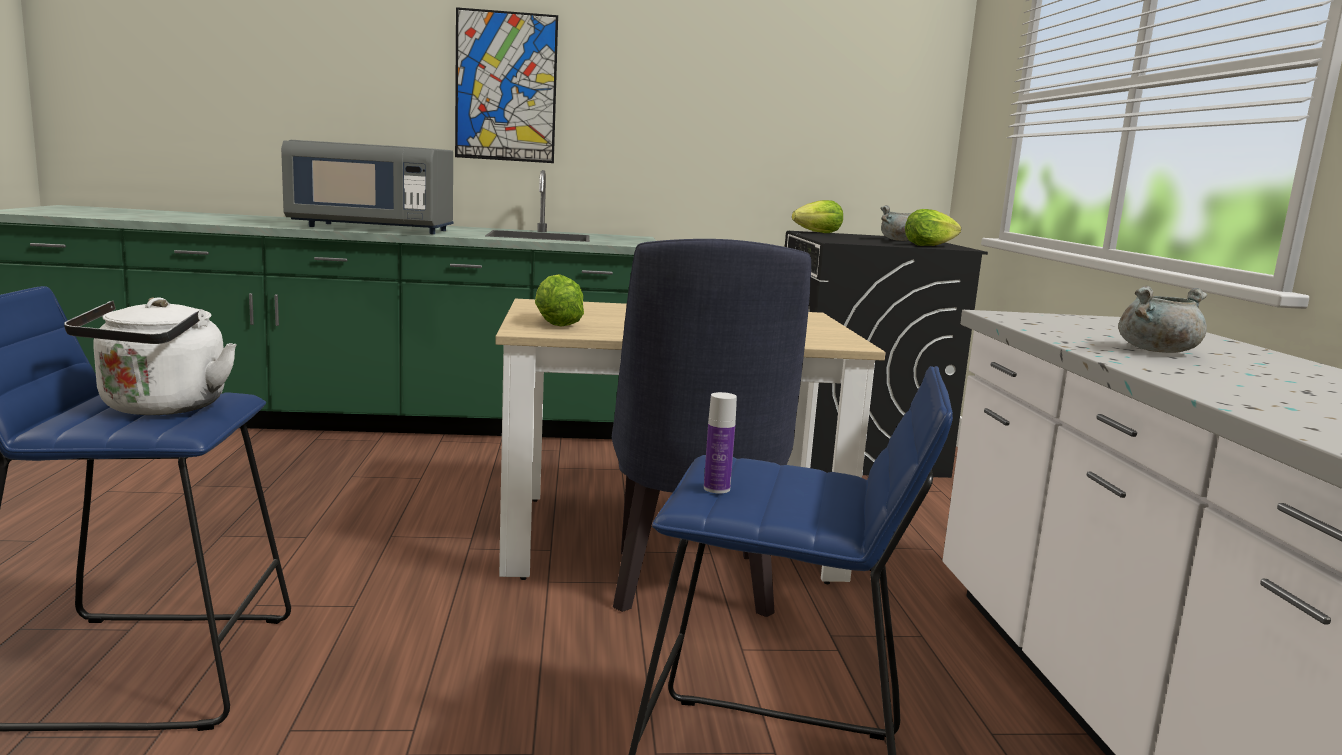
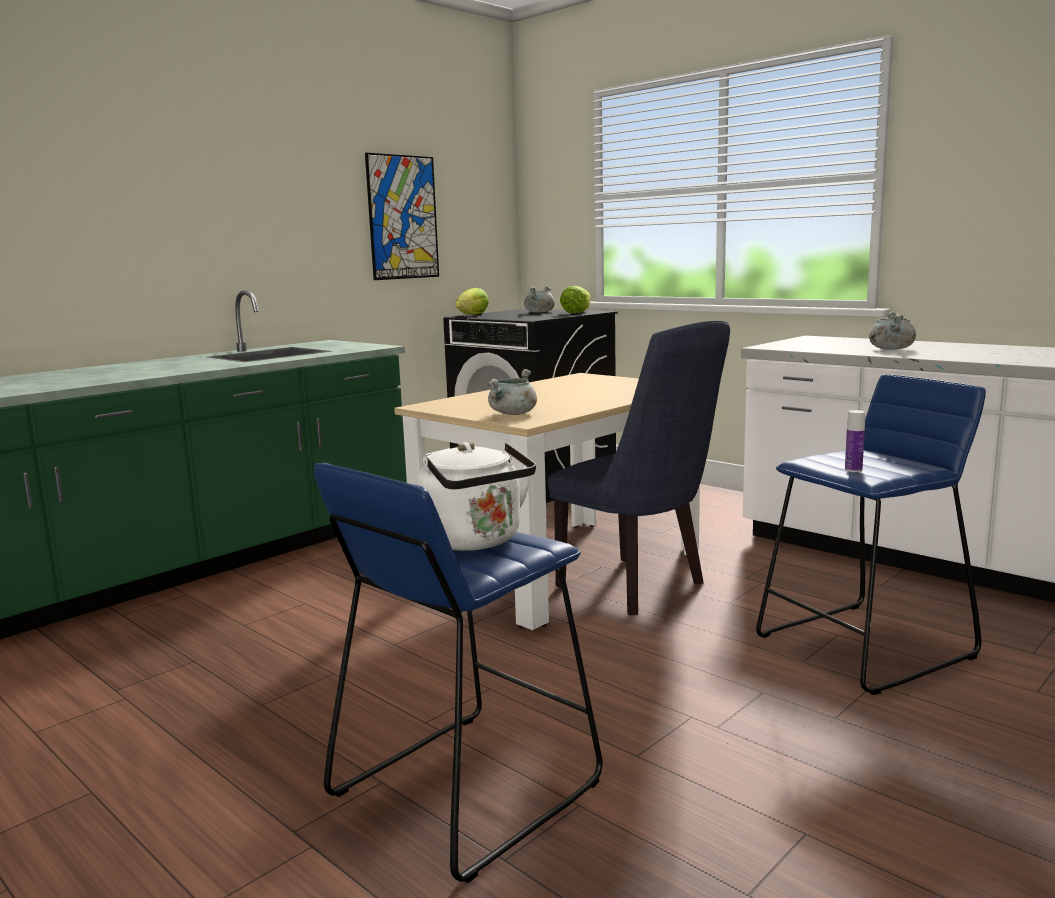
camera: 40 degrees left, 0 degrees up
grey microwave [281,140,454,234] -> none
picture [455,7,558,163] -> picture moved to [365,153,439,280]
lettuce [535,274,584,327] -> grey cooking pot [486,369,537,415]

